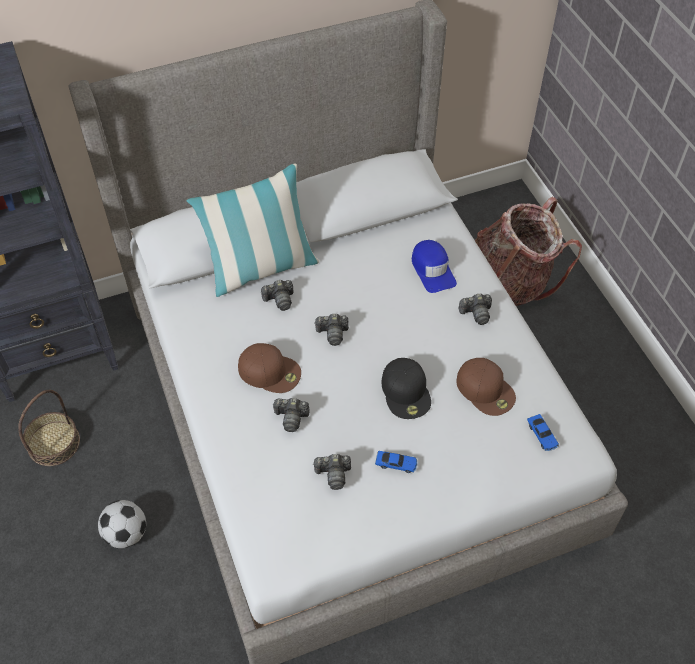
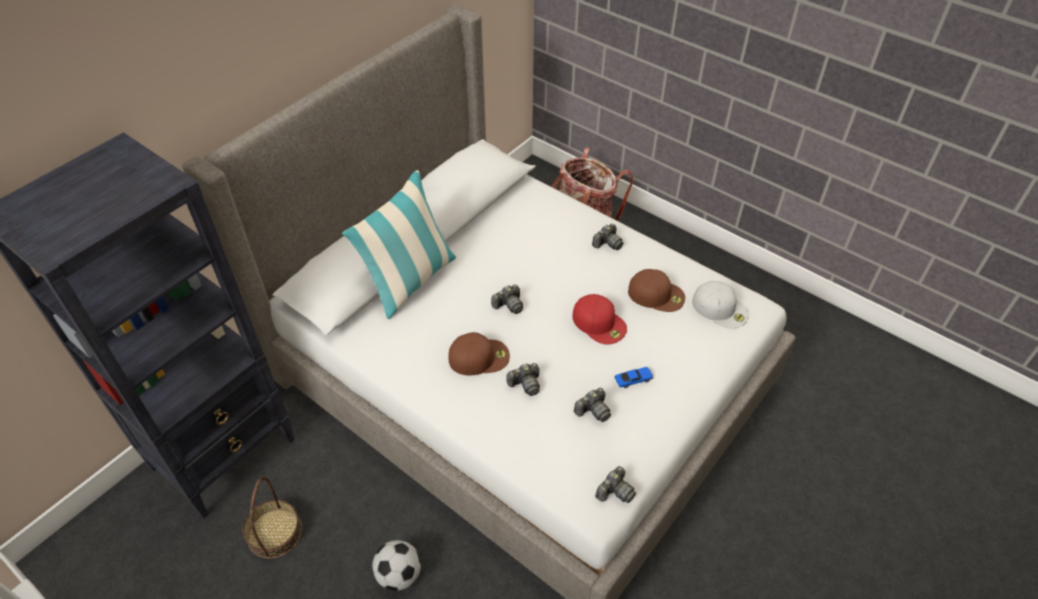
camera: 30 degrees left, 5 degrees down
camera [261,280,294,311] -> camera moved to [595,466,636,503]
black cap [381,358,431,419] -> red cap [572,294,627,345]
blue cap [412,240,457,293] -> none
toy car [527,414,559,451] -> white cap [692,281,749,329]

